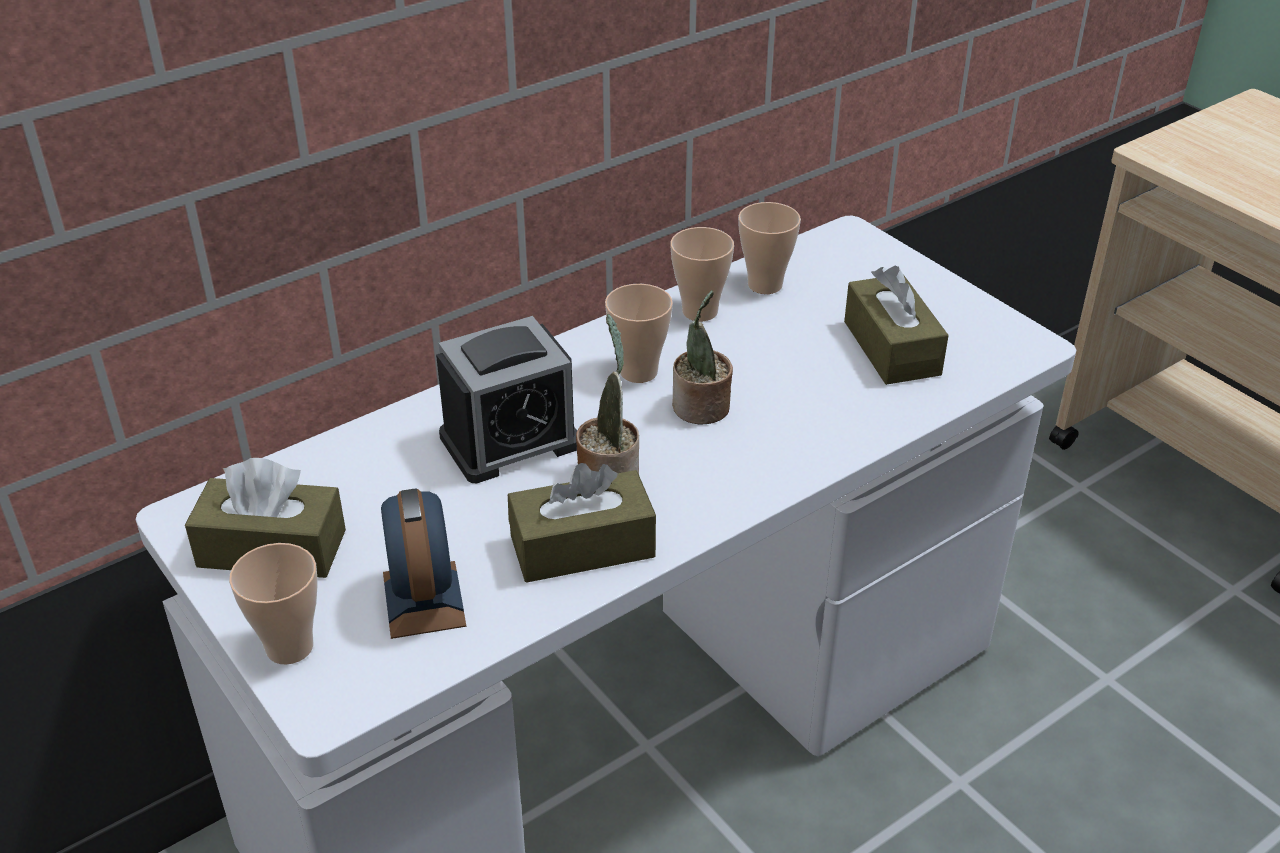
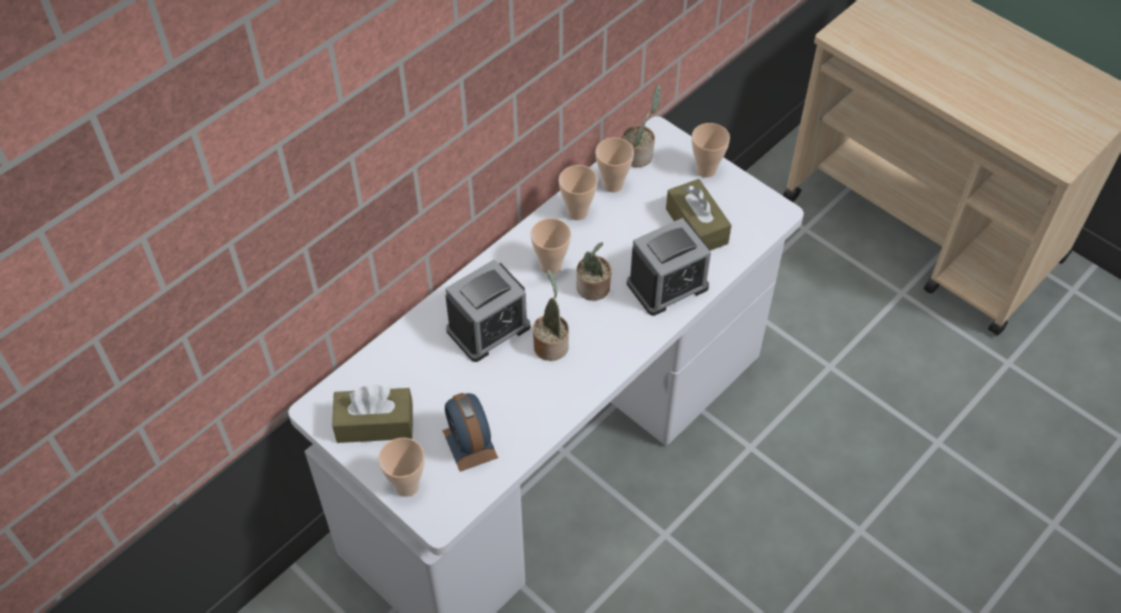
camera: 10 degrees left, 15 degrees up
brown tissue box [508,463,656,583] -> none
none -> potted plant [623,84,661,167]
none -> alarm clock [627,218,711,316]
none -> cup [692,123,730,178]

